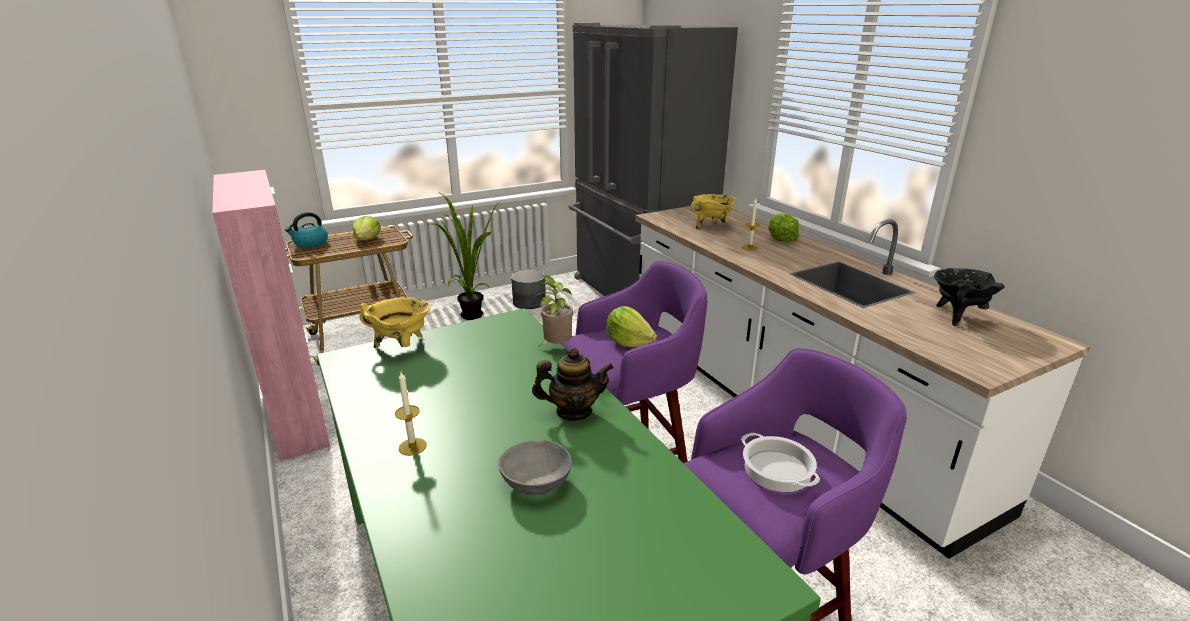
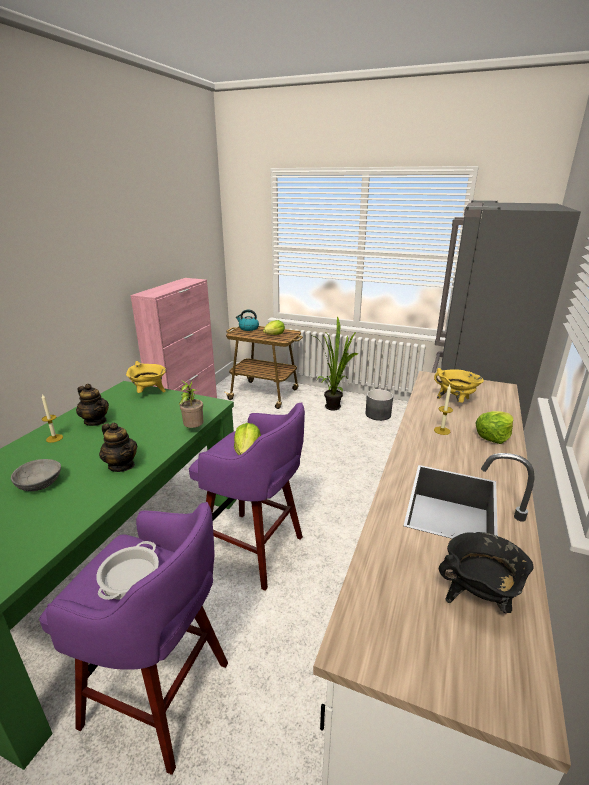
camera: 50 degrees right, 0 degrees up
none -> teapot [76,384,109,426]

